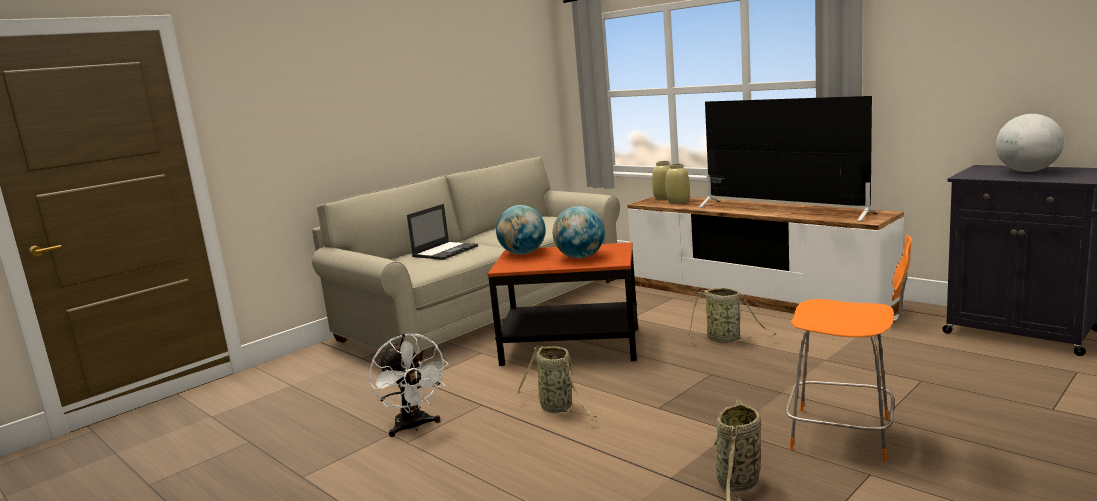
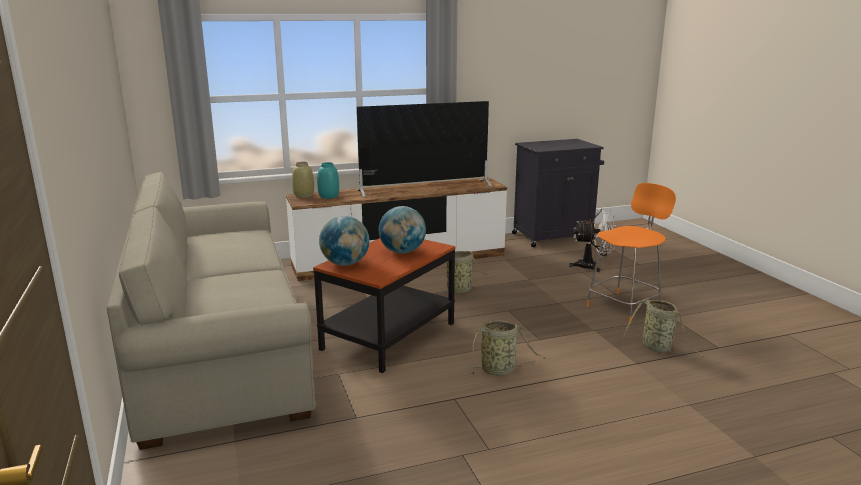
camera: 65 degrees left, 5 degrees up
white fan [369,334,448,437] -> white fan moved to [569,209,617,272]
laptop [407,204,478,260] -> none
beige vase [665,164,690,204] -> turquoise vase [317,162,339,199]
globe [996,114,1064,172] -> none

